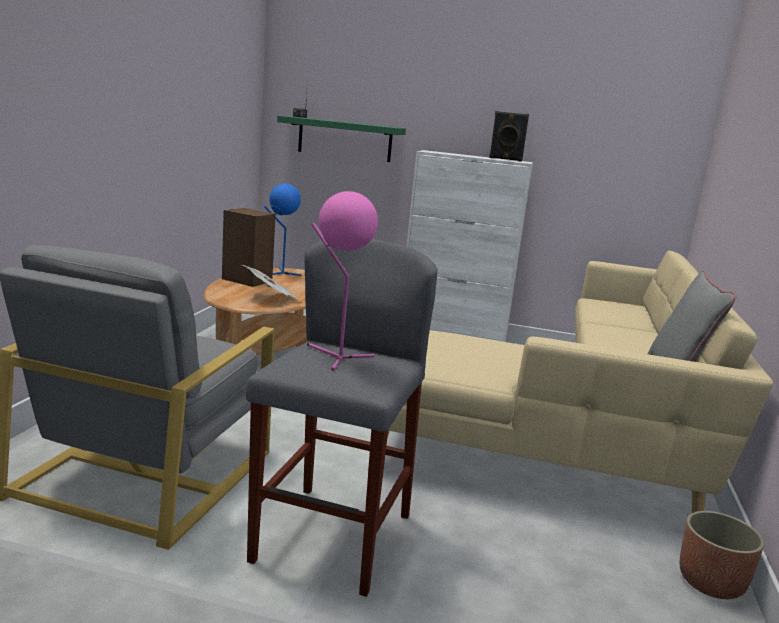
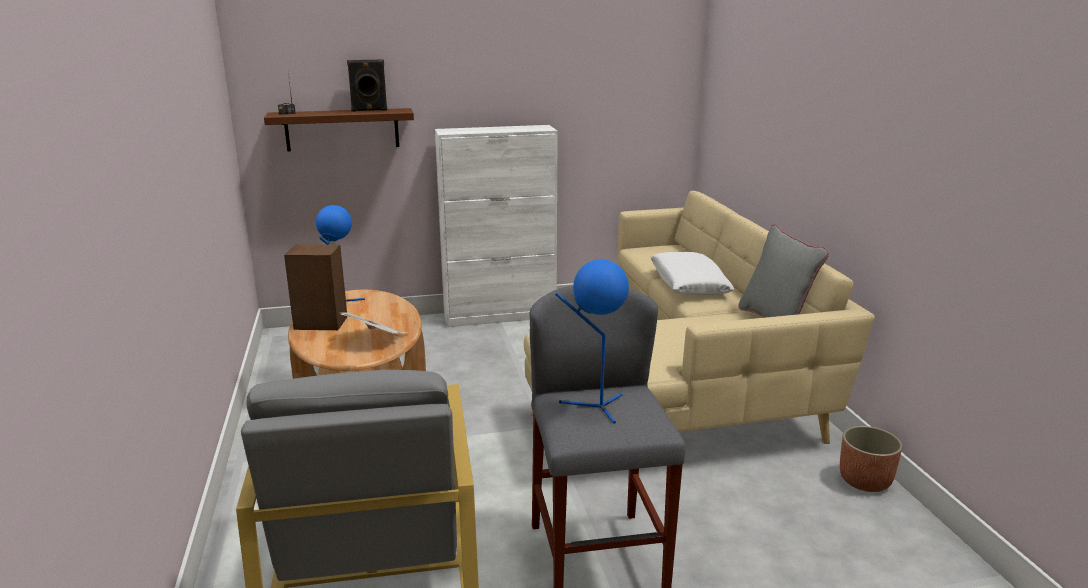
camera: 25 degrees left, 5 degrees up
green shelf [277,116,406,162] -> brown shelf [264,108,414,152]
pink table lamp [307,191,378,371] -> blue table lamp [555,259,629,424]
black speaker [489,111,529,162] -> black speaker moved to [347,60,388,112]
none -> white pillow [650,252,734,295]

